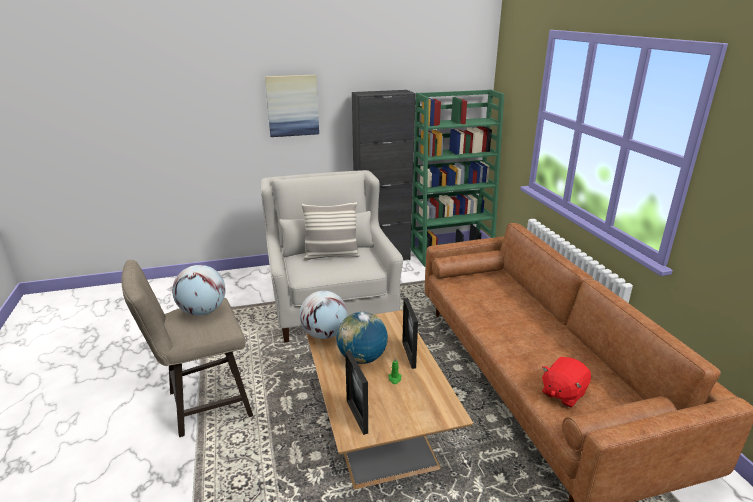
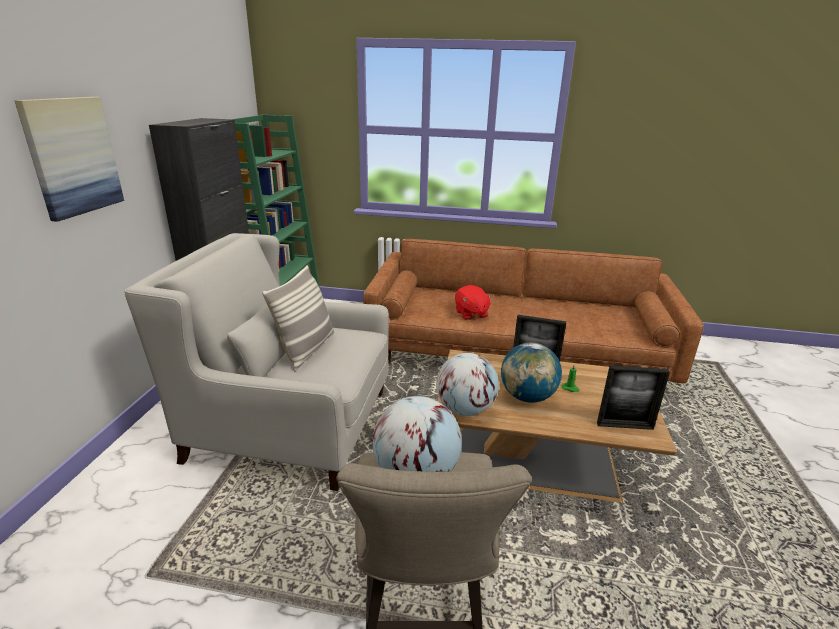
camera: 65 degrees left, 0 degrees up
red plush toy [542,357,591,408] -> red plush toy moved to [455,285,492,320]

